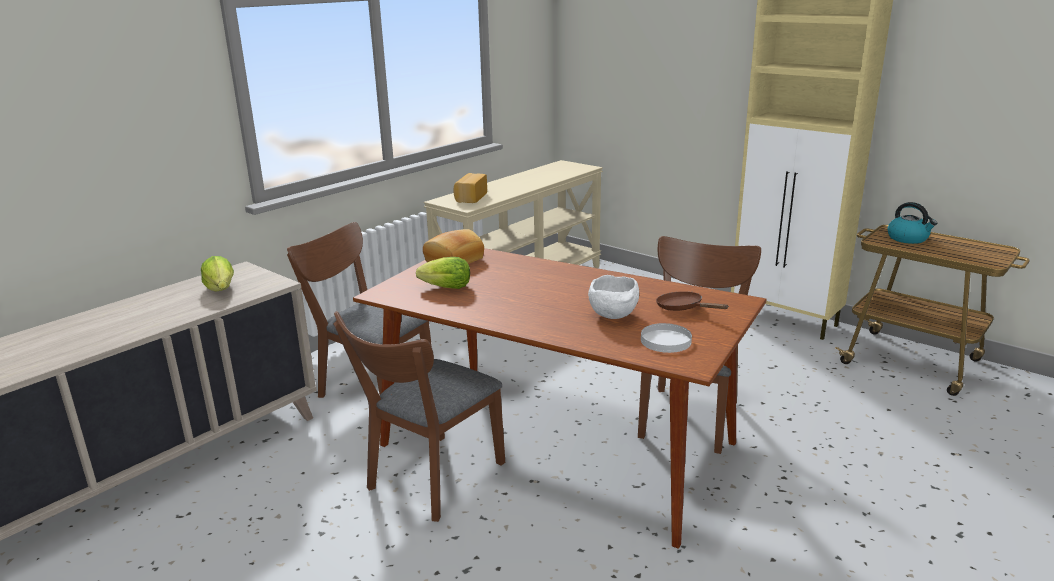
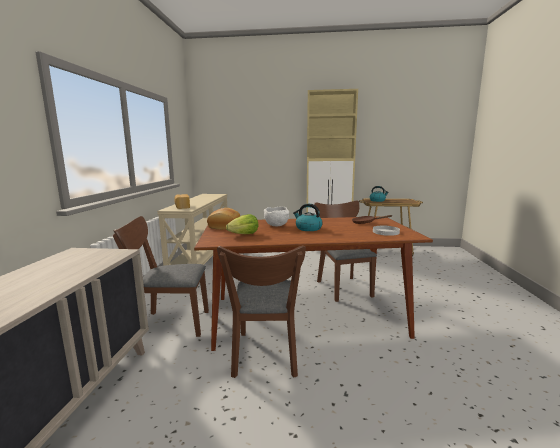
camera: 35 degrees left, 10 degrees down
lettuce [201,256,234,291] -> none
white bowl [588,275,639,319] -> white bowl moved to [264,206,289,226]
none -> kettle [293,204,322,231]

